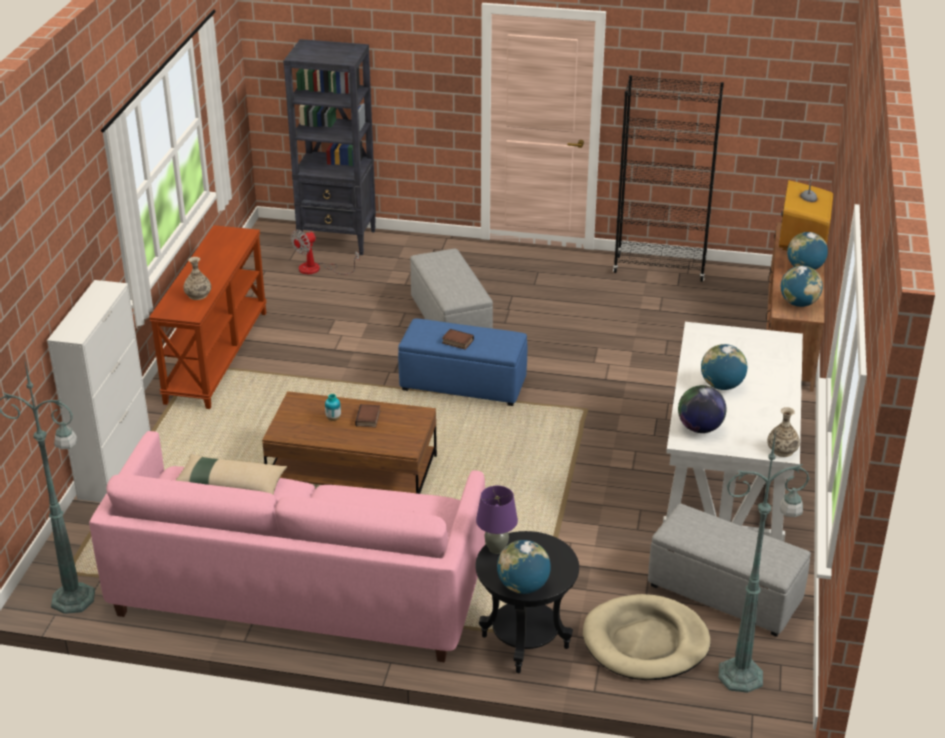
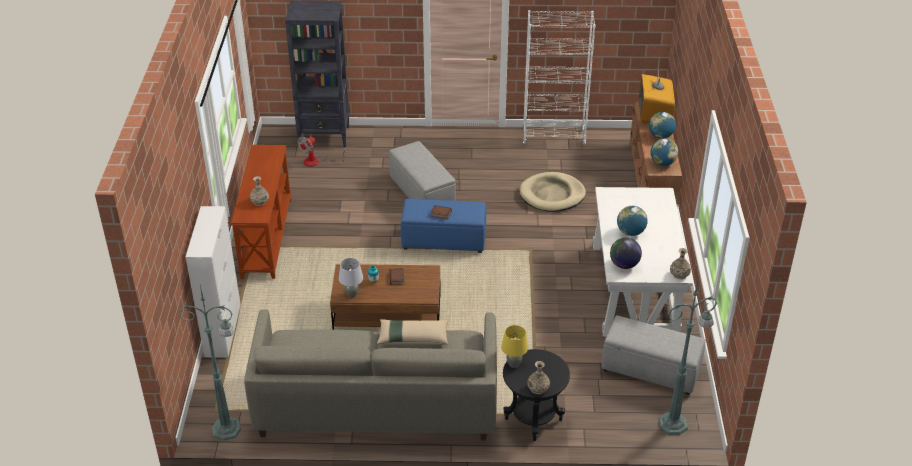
camera: 10 degrees left, 5 degrees up
pink sofa [89,431,485,663] -> grey sofa [244,309,497,440]
beige pillow [175,455,287,495] -> beige pillow moved to [377,319,448,345]
purple table lamp [476,486,518,554] -> yellow table lamp [501,325,528,368]
globe [497,540,551,594] -> vase [527,361,550,394]
beige dog bed [583,594,711,680] -> beige dog bed moved to [520,172,586,212]
black bookcase [613,75,724,282] -> white bookcase [523,10,595,145]
none -> grey table lamp [339,258,363,298]

